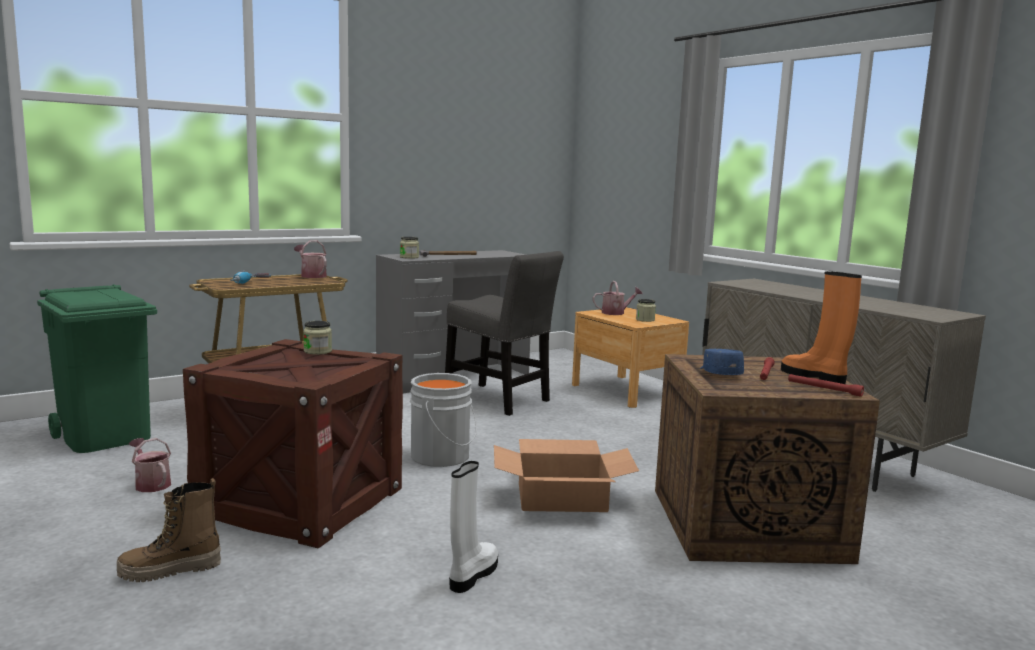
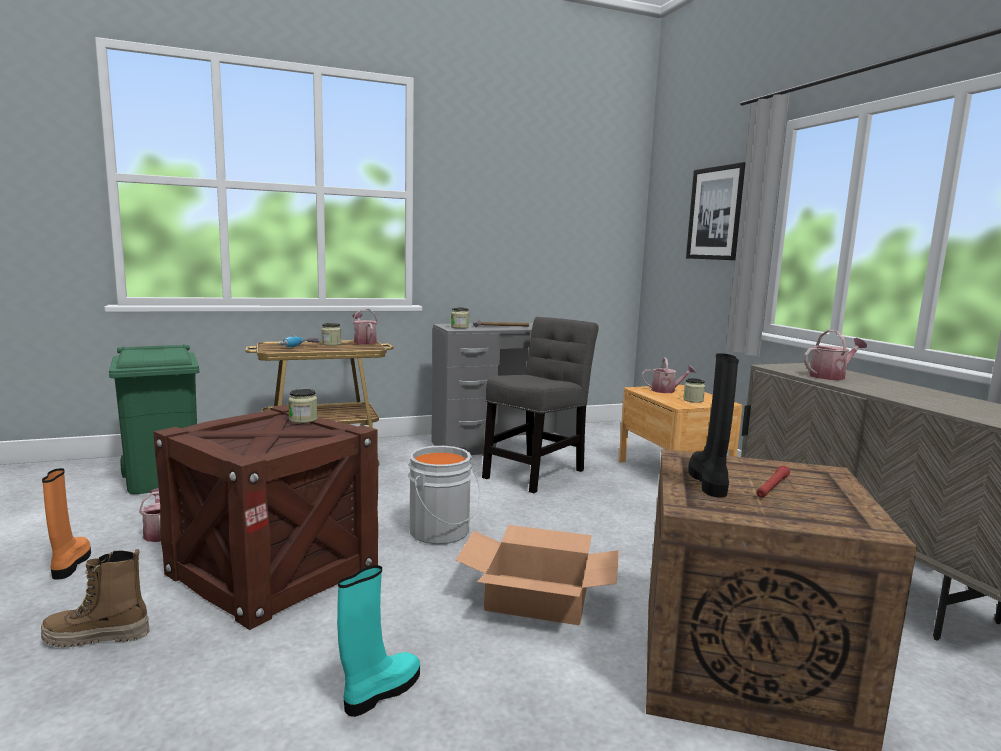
camera: 15 degrees right, 0 degrees up
grey chair [445,251,564,416] -> grey chair turned 105 degrees counterclockwise [482,317,599,493]
white boot [449,461,498,593] -> turquoise boot [337,565,420,717]
blue cap [700,349,744,375] -> black boot [688,353,739,498]
orange boot [781,271,862,384] -> orange boot moved to [42,468,91,580]
red flashlight [788,374,864,397] -> none
none -> jar [321,323,341,346]
none -> picture [686,162,746,260]
none -> watering can [804,330,867,380]

